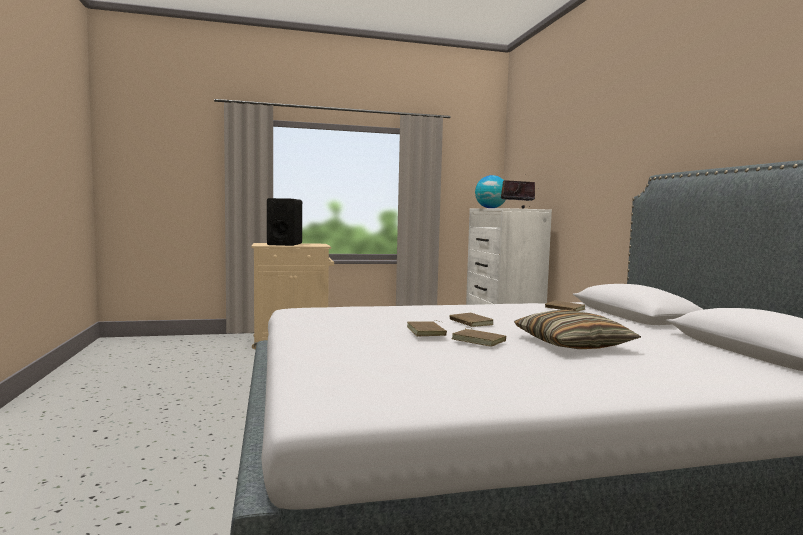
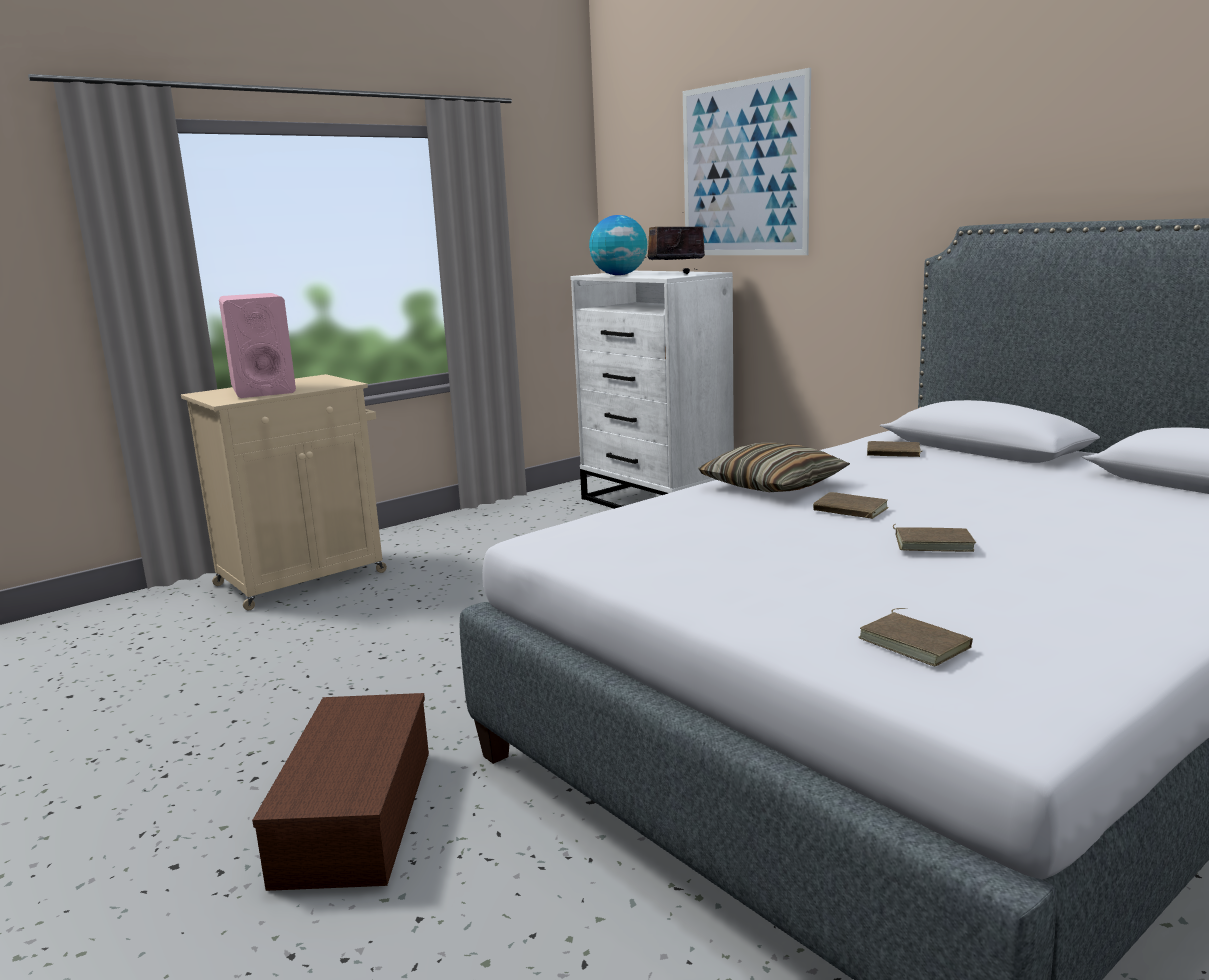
camera: 25 degrees left, 10 degrees up
black speaker [267,198,302,246] -> pink speaker [219,293,296,398]
brown book [407,321,447,336] -> brown book moved to [859,608,973,666]
pillow [514,310,641,349] -> pillow moved to [698,443,850,492]
none -> brown storage box [252,693,429,891]
none -> picture [683,68,811,255]

